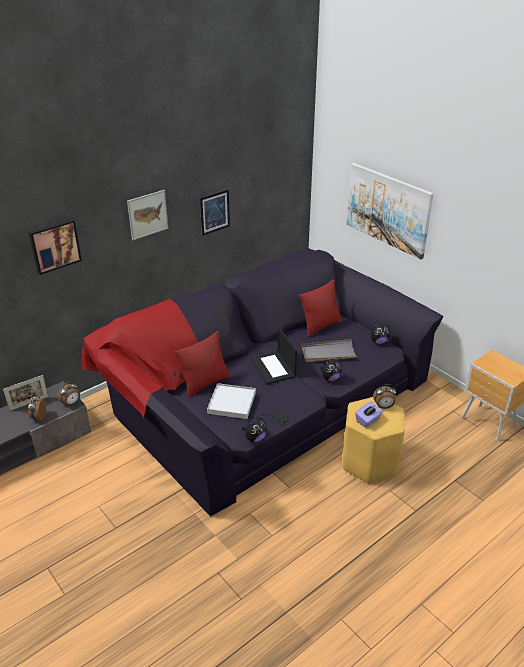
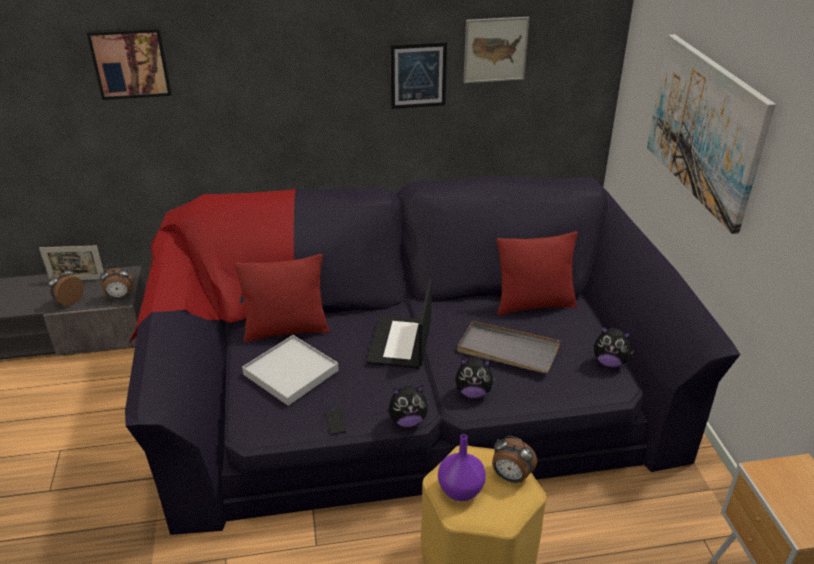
camera: 30 degrees right, 0 degrees up
picture [127,190,168,240] -> picture moved to [464,17,530,83]
plush toy [242,415,267,442] -> plush toy moved to [389,385,429,427]
purple tissue box [355,402,383,428] -> purple vase [438,434,486,501]

